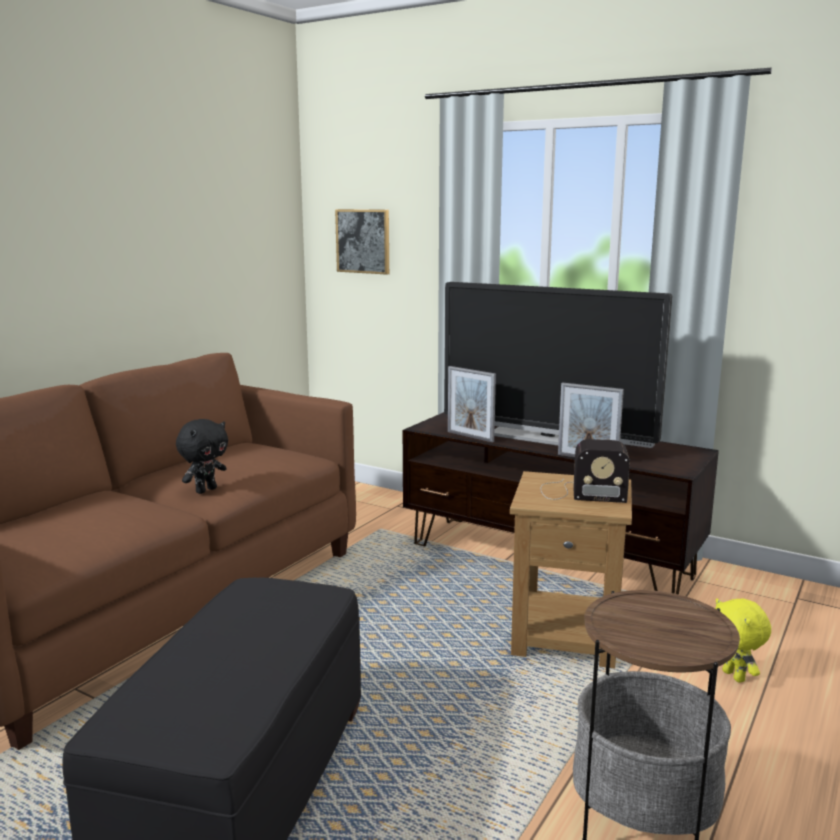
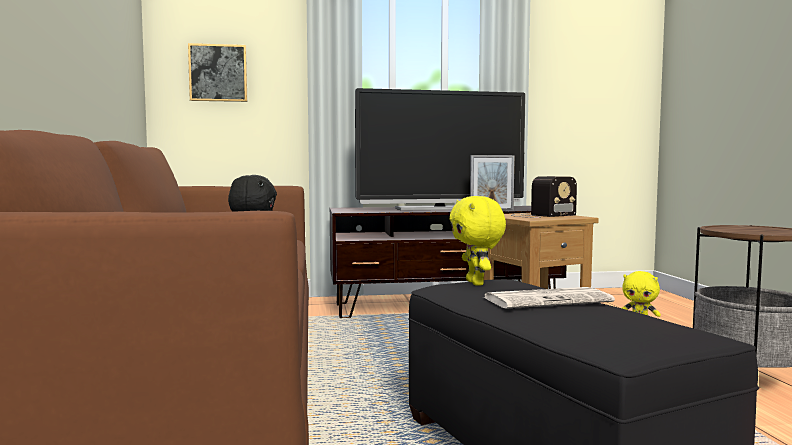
camera: 40 degrees left, 10 degrees down
picture frame [448,366,496,442] -> none
none -> yellow plush toy [449,196,506,286]
none -> newspaper [484,287,615,309]

